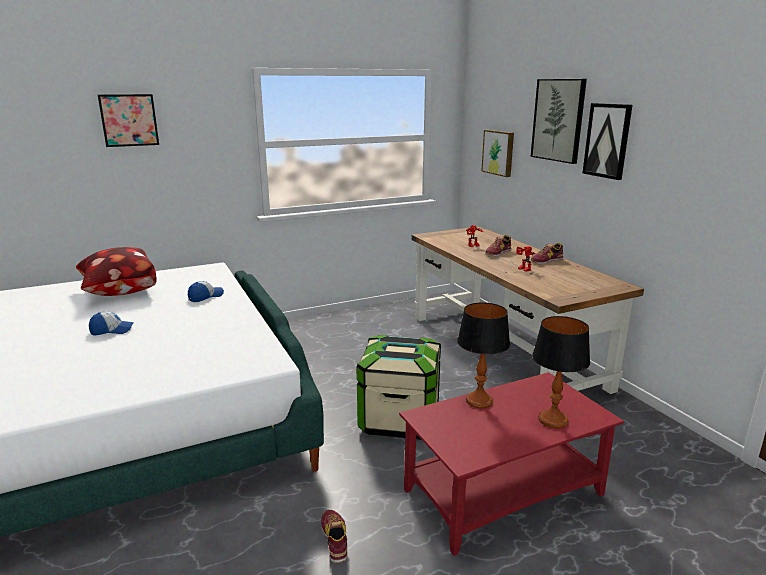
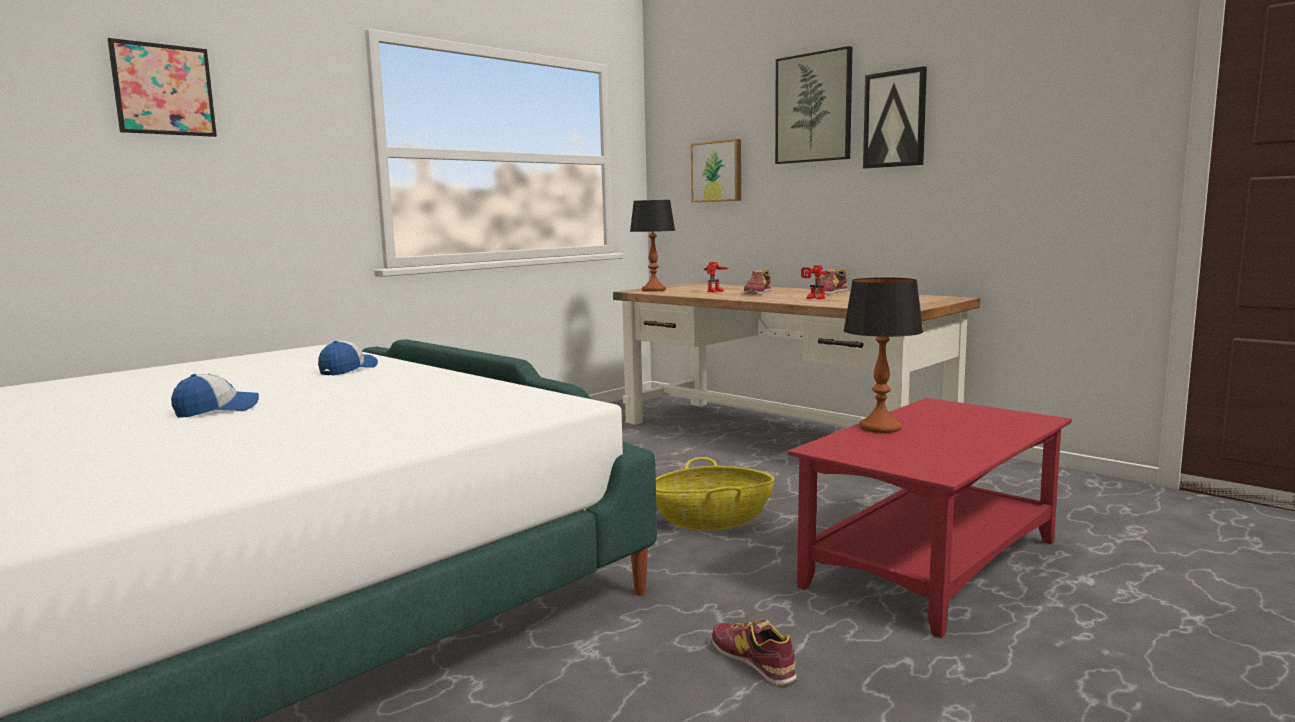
camera: 20 degrees left, 10 degrees down
pillow [76,247,157,296] -> none
storage box [357,335,441,440] -> basket [656,457,774,530]
table lamp [532,316,590,429] -> table lamp moved to [630,200,675,291]

